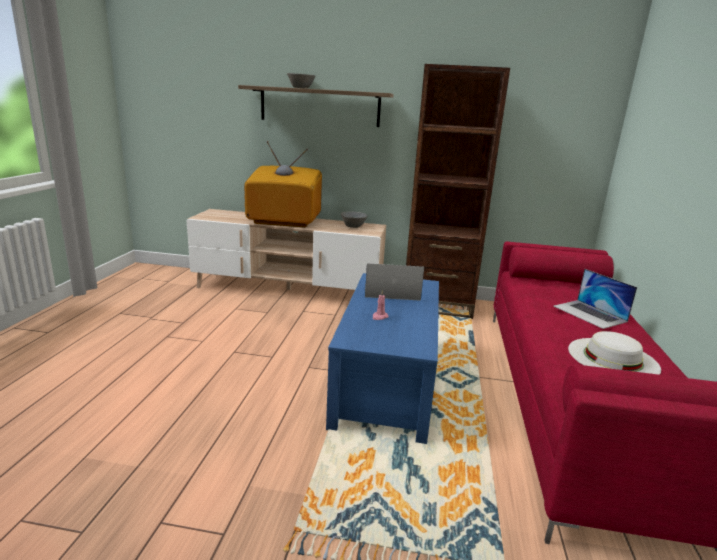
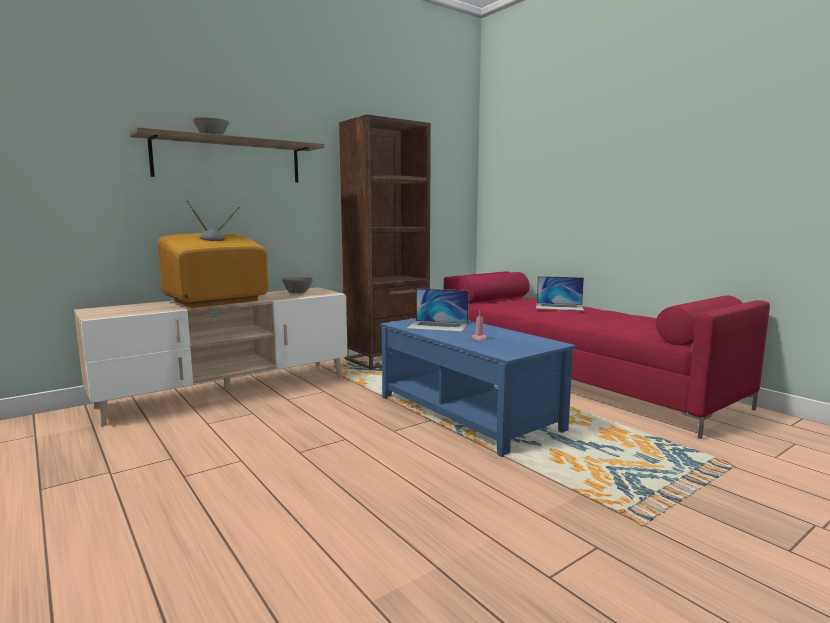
camera: 45 degrees left, 10 degrees down
laptop [365,263,424,301] -> laptop turned 120 degrees counterclockwise [406,288,469,332]
white hat [568,331,661,375] -> none

